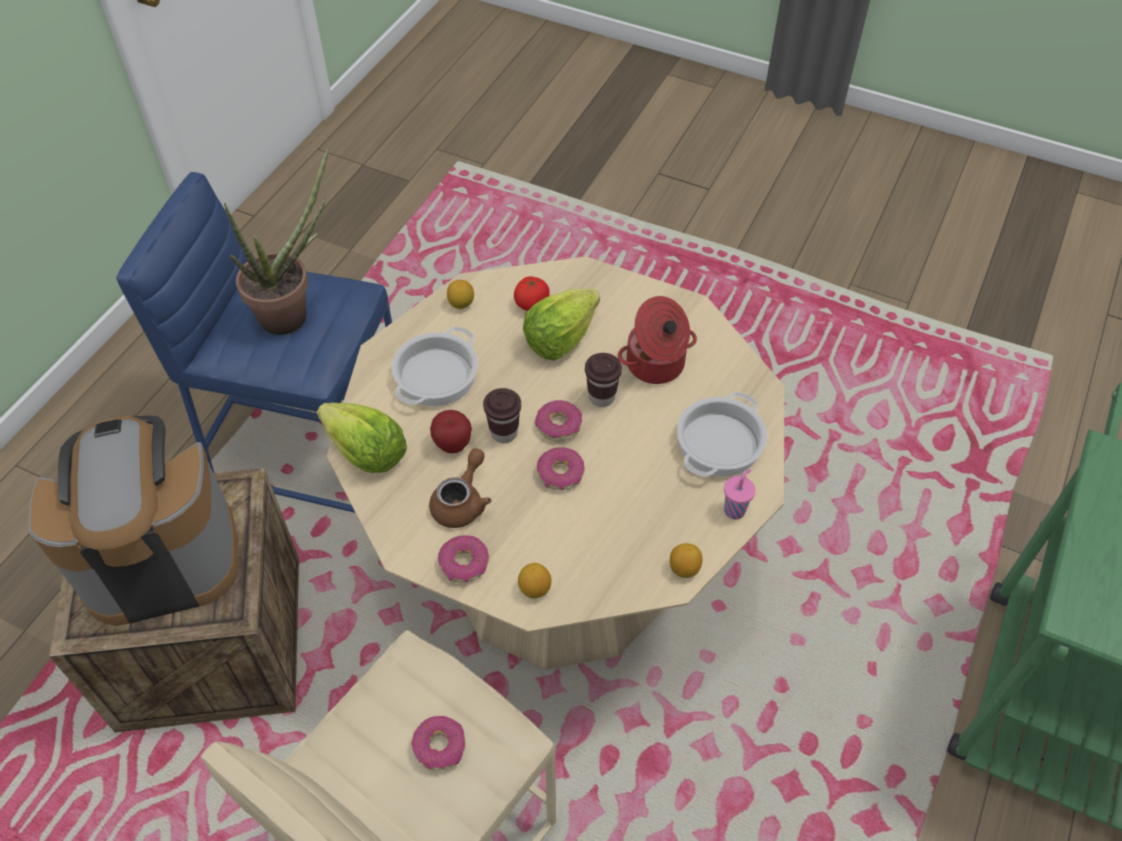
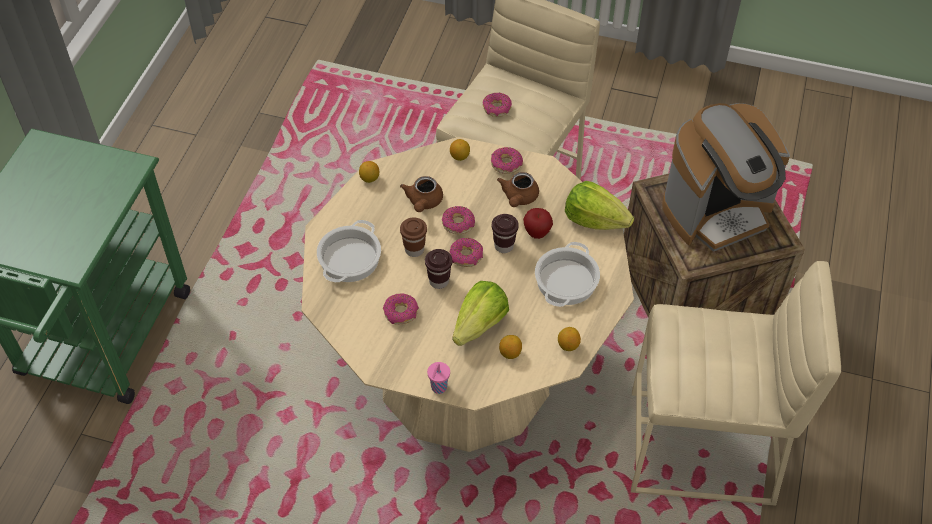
camera: 170 degrees right, 0 degrees up
blue stool [116,172,392,513] -> beige stool [631,261,841,506]
potted plant [224,149,328,335] -> none
tomato [514,276,550,311] -> lemon [499,335,522,359]
cooking pot [618,296,697,384] -> donut [383,293,419,325]
pink cup [724,469,756,519] -> pink cup moved to [427,362,450,394]
none -> brown teapot [400,176,443,212]
none -> brown cup [400,217,427,257]

